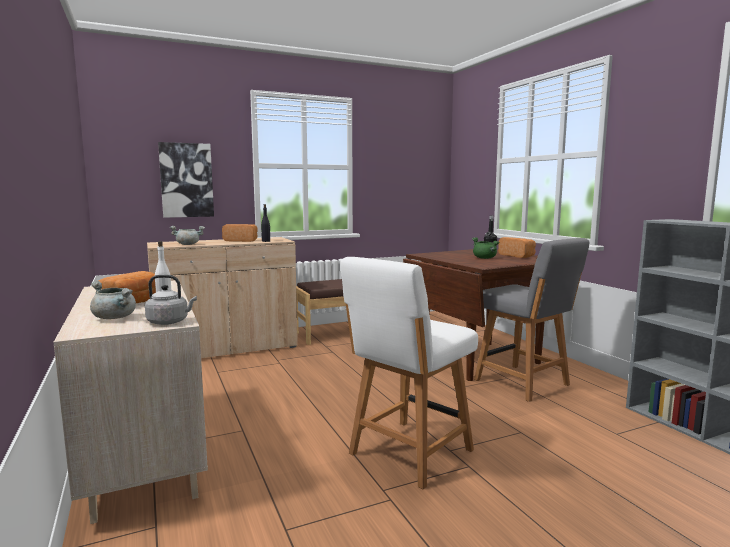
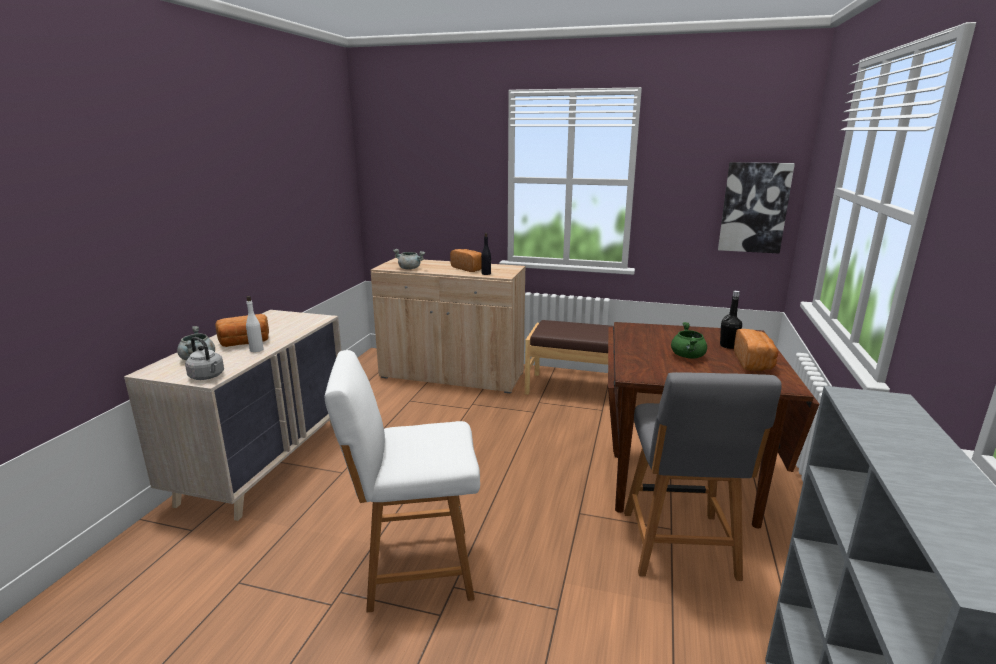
camera: 40 degrees right, 10 degrees up
picture [158,142,214,218] -> picture moved to [718,162,795,253]

